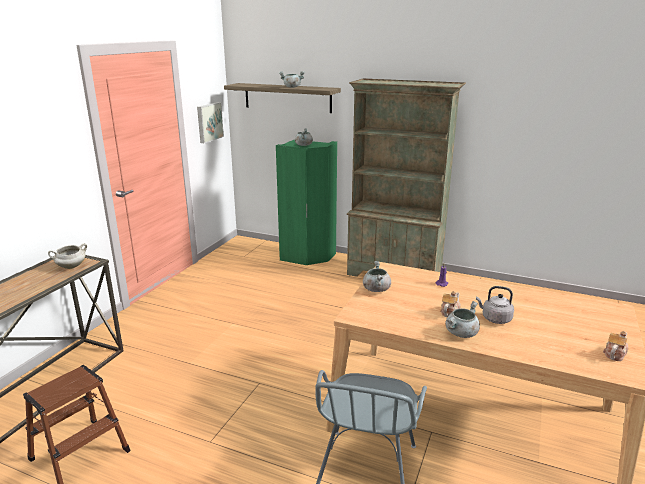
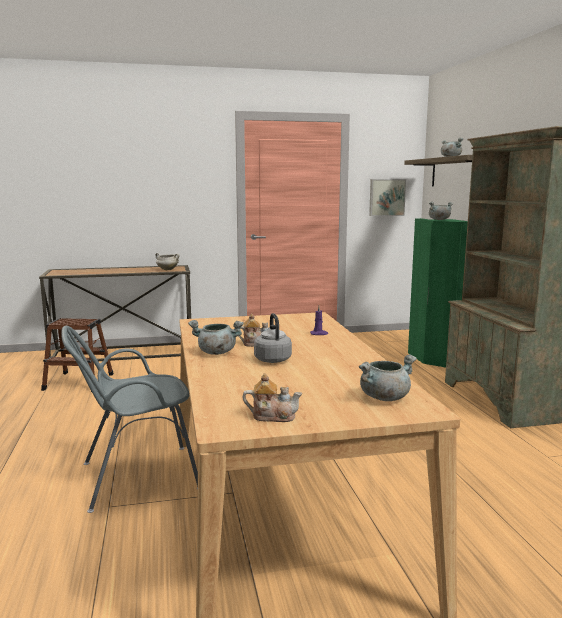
camera: 55 degrees right, 10 degrees down
grey cooking pot [363,261,391,292] -> grey cooking pot moved to [359,355,417,401]

